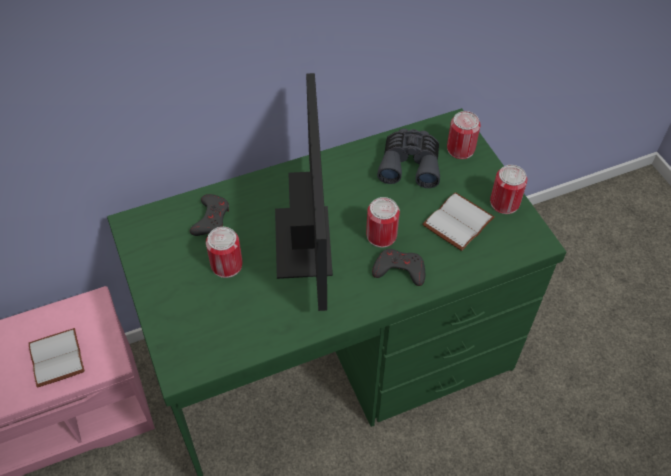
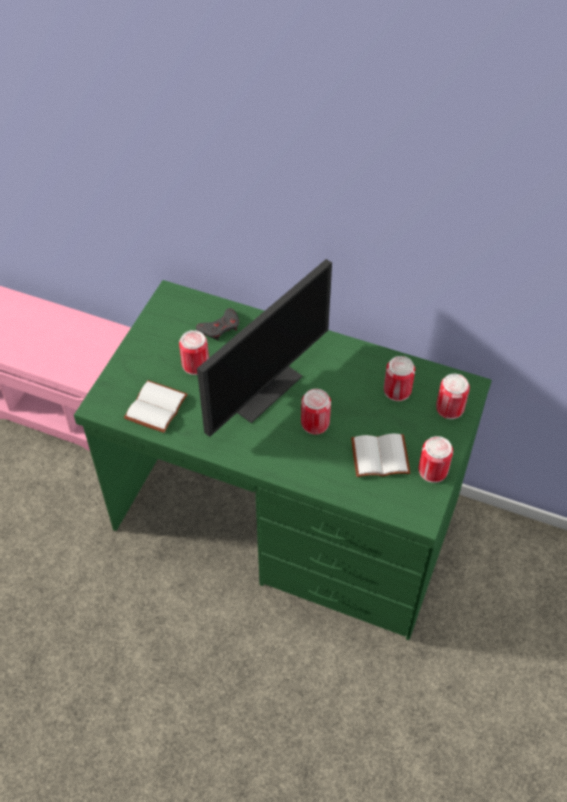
camera: 45 degrees right, 0 degrees up
white book [29,328,85,388] -> white book moved to [124,380,188,433]
grey game controller [372,249,425,286] -> none
grey binoculars [377,128,440,188] -> can [384,356,415,401]

